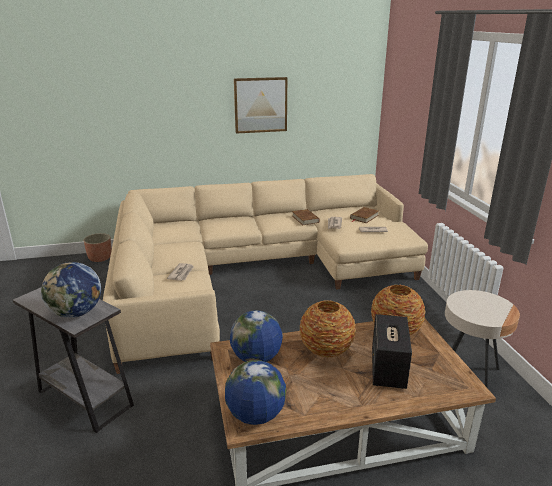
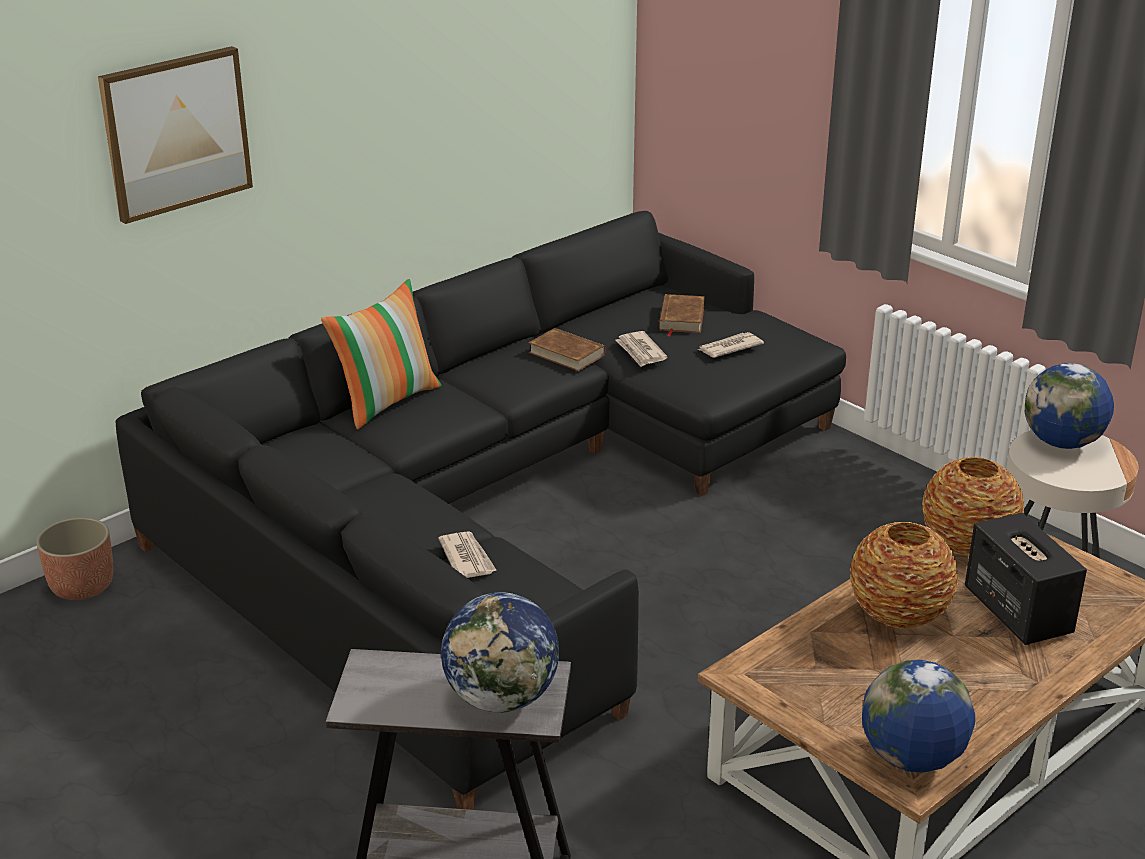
camera: 30 degrees left, 5 degrees up
beige sofa [103,174,428,374] -> black sofa [116,211,846,810]
globe [230,310,283,362] -> globe moved to [1025,363,1114,449]
picture [234,77,287,134] -> picture moved to [98,46,253,224]
none -> pillow [321,279,441,429]

